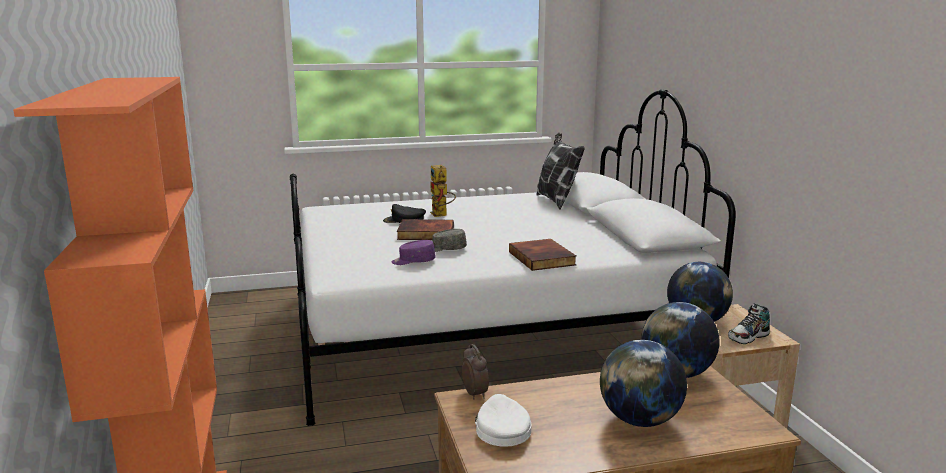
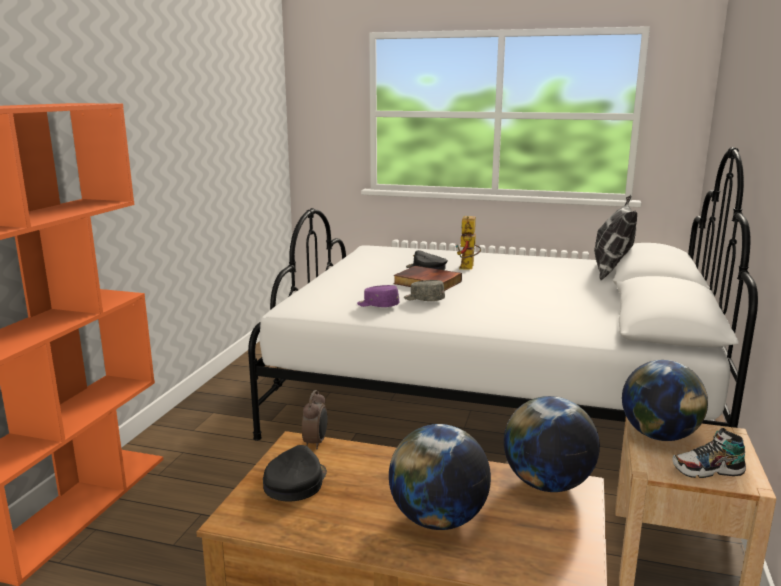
camera: 30 degrees right, 0 degrees up
white cap [475,394,531,447] -> black cap [263,445,327,501]
book [509,239,577,271] -> none

